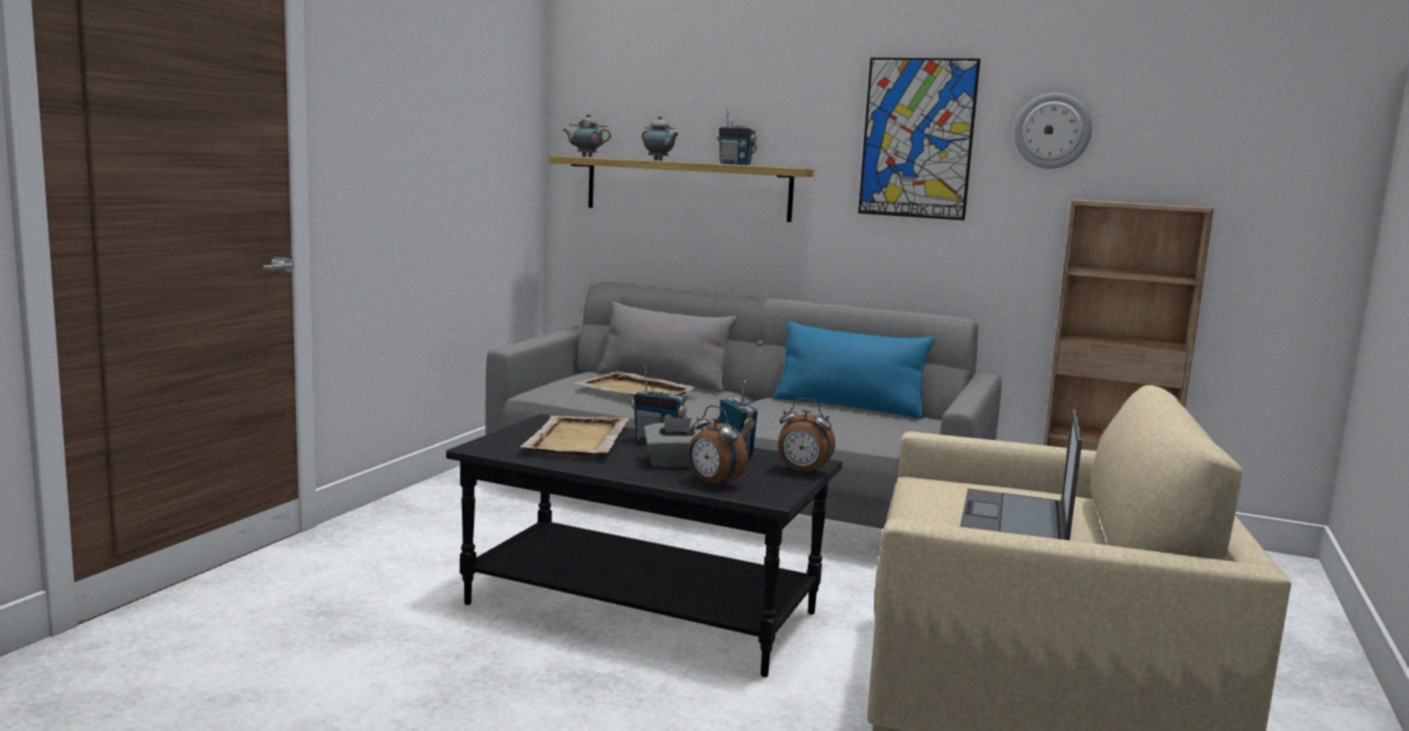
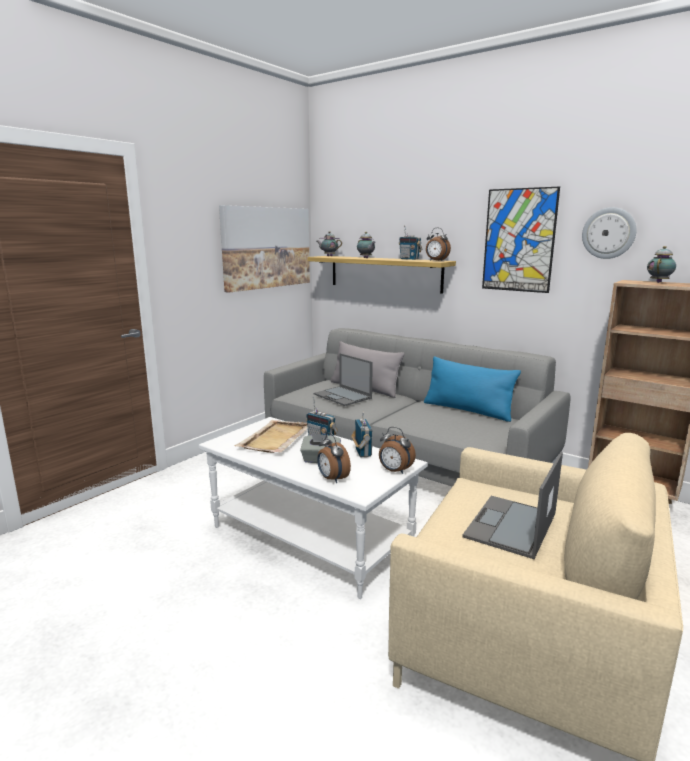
camera: 15 degrees right, 5 degrees up
black coffee table [446,414,842,677] -> white coffee table [199,417,428,599]
beige tray [576,371,699,396] -> laptop [314,353,373,406]
none -> picture [219,205,310,293]
none -> alarm clock [426,228,451,261]
none -> teapot [647,246,676,283]

